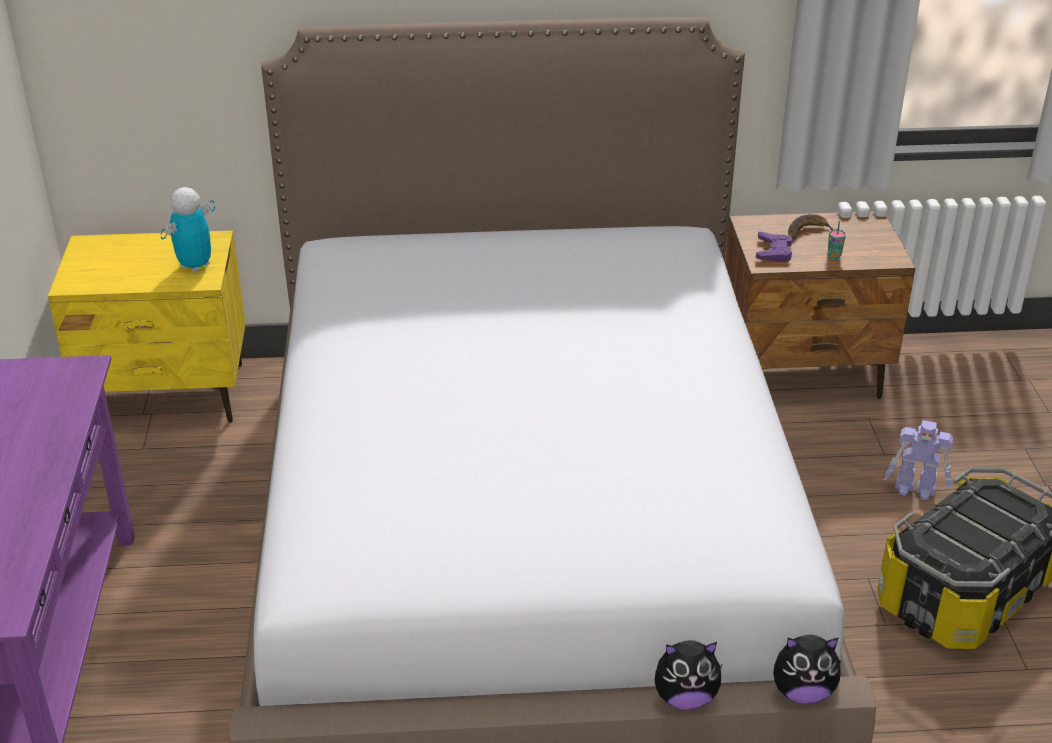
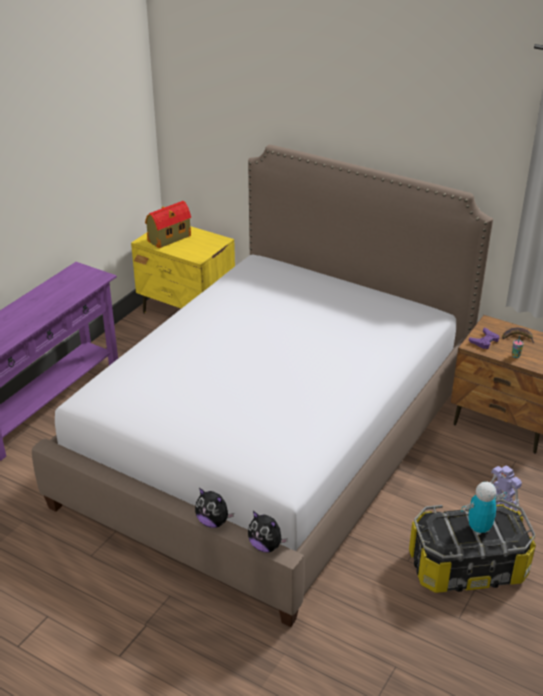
camera: 35 degrees right, 0 degrees up
toy robot [161,187,215,273] -> toy robot moved to [461,482,507,535]
none -> toy house [145,201,191,248]

